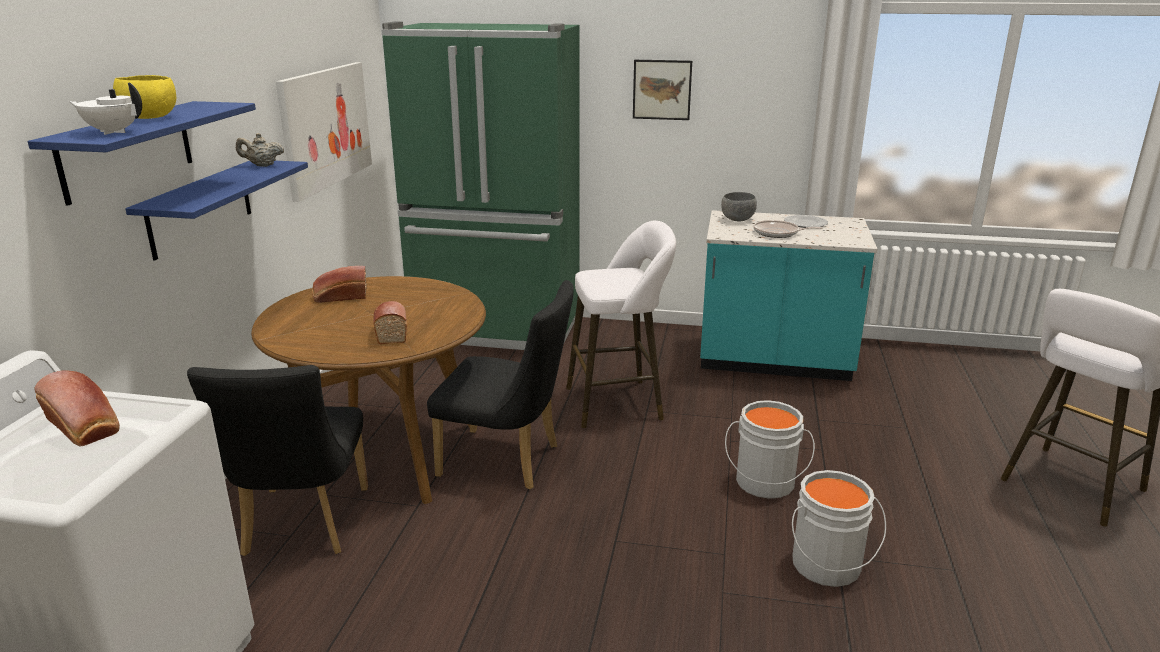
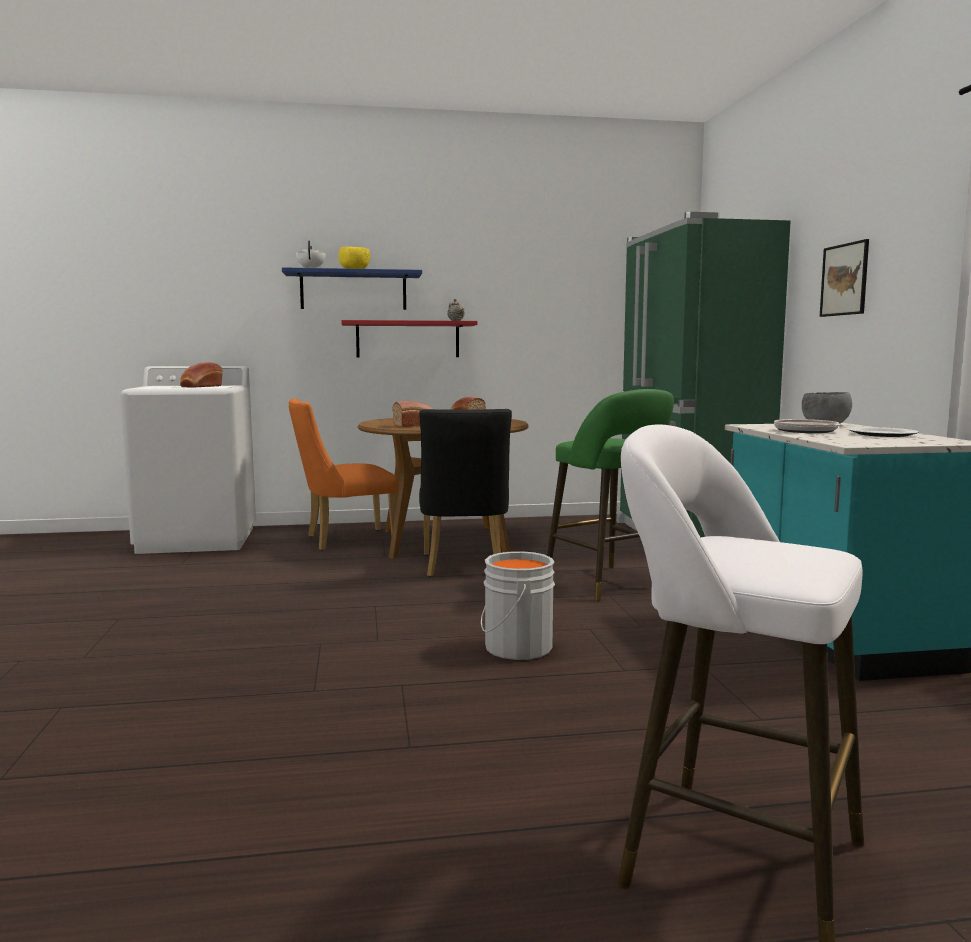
camera: 70 degrees right, 15 degrees down
blue shelf [125,161,308,260] -> red shelf [341,320,478,357]
black chair [187,365,368,556] -> orange chair [289,398,398,551]
picture [276,62,372,202] -> none
white stool [566,221,676,428] -> green stool [547,389,674,601]
grey bucket [792,470,886,587] -> none

